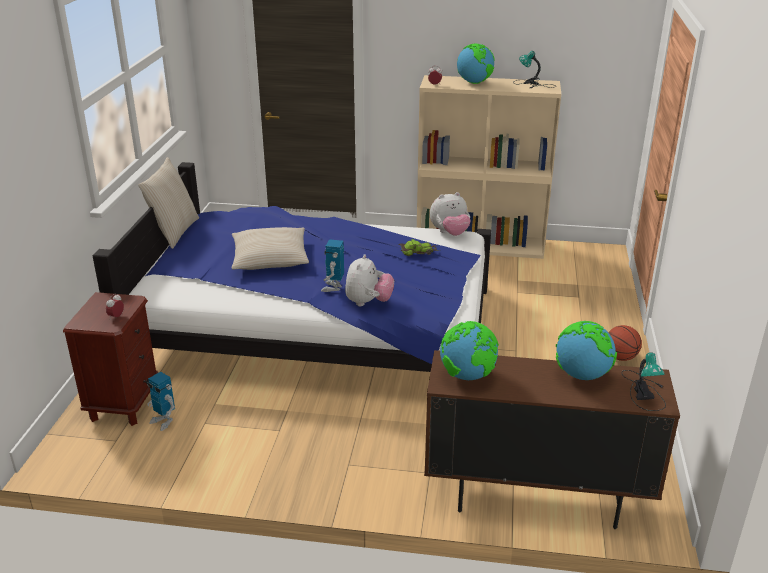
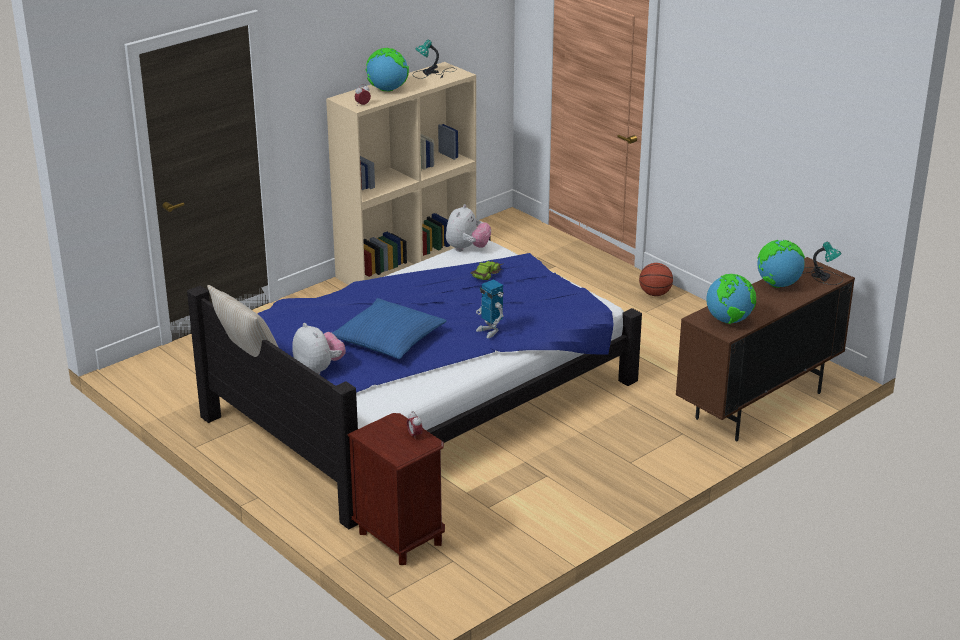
camera: 50 degrees left, 0 degrees up
toy robot [147,372,175,431] -> none
beige pillow [231,227,309,270] -> blue pillow [332,298,447,359]
plush toy [345,254,394,306] -> plush toy moved to [292,323,346,375]

